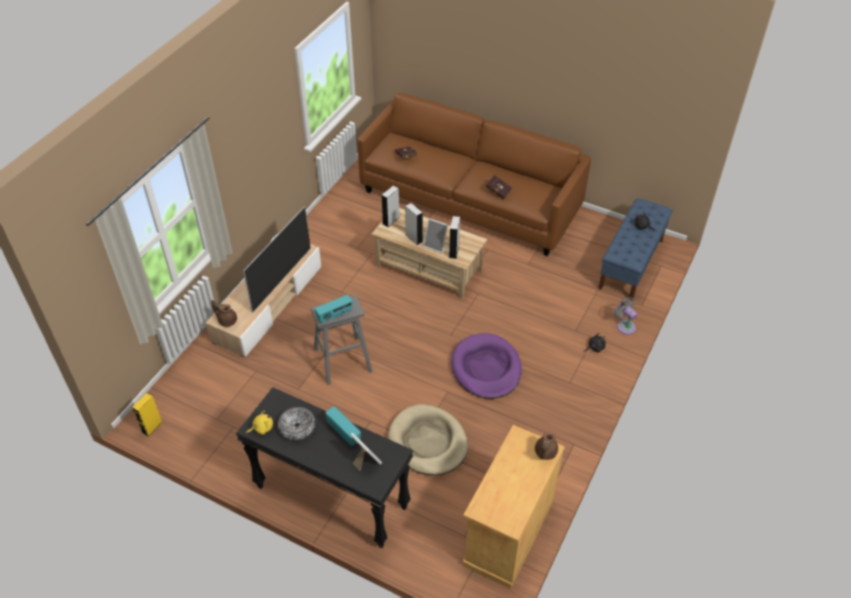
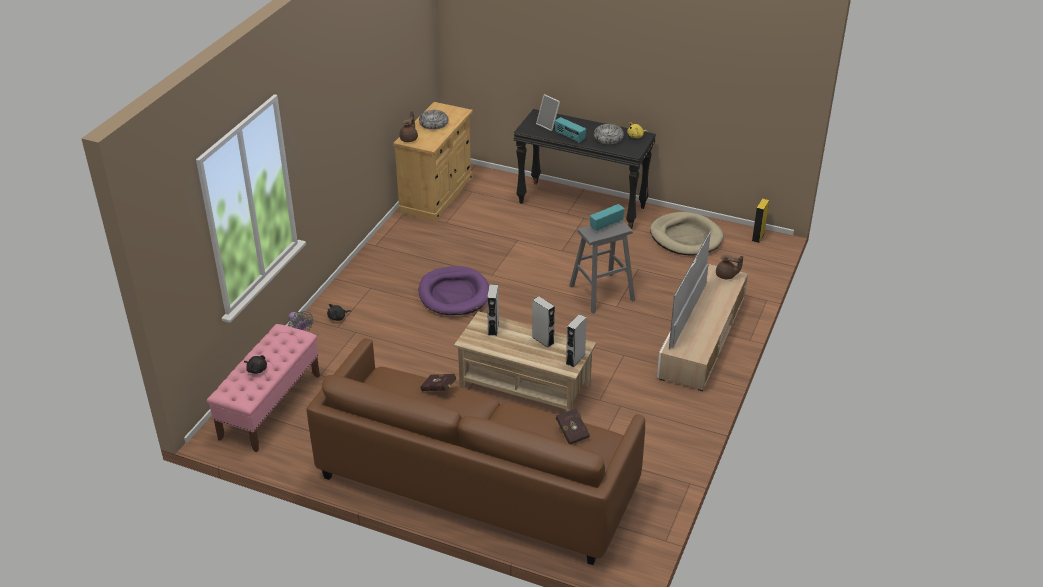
camera: 175 degrees right, 10 degrees down
beige dog bed [388,404,468,475] -> beige dog bed moved to [650,212,724,256]
picture frame [423,218,448,253] -> none
blue bench [598,198,673,301] -> pink bench [207,324,320,452]
none -> bowl [419,110,448,130]

